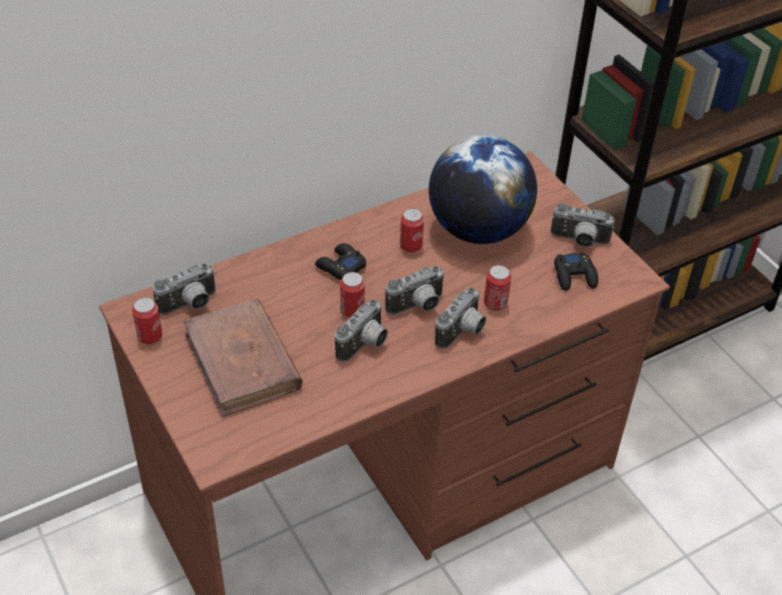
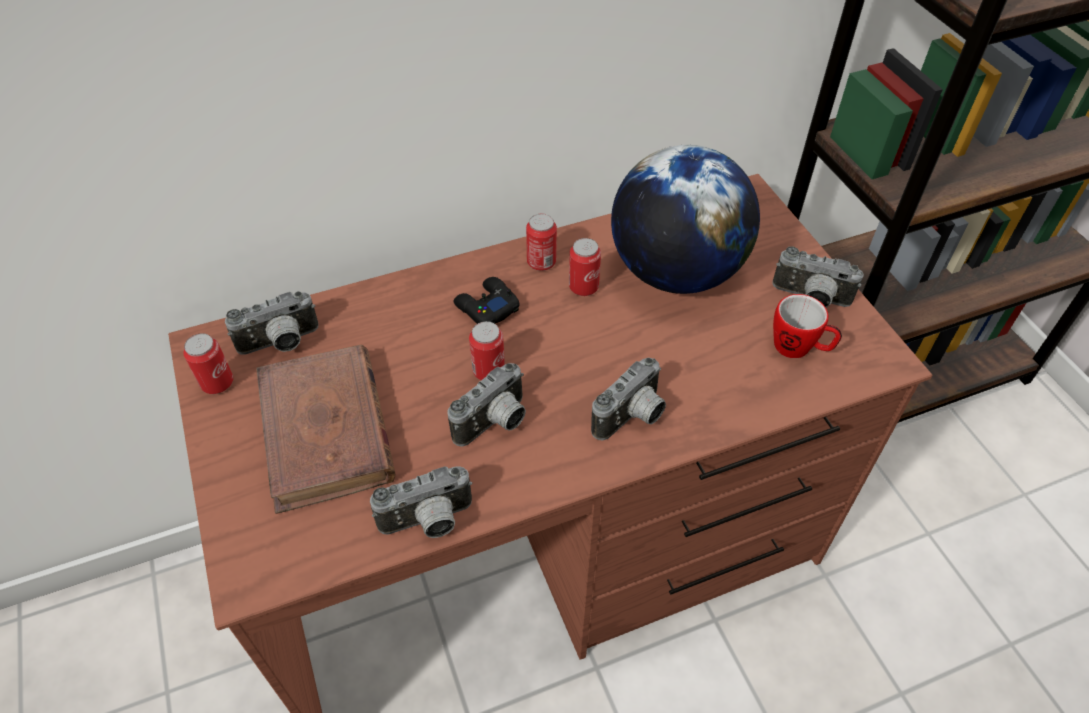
camera: 10 degrees right, 5 degrees up
camera [385,266,445,315] -> camera moved to [370,466,473,538]
can [484,265,511,311] -> can moved to [526,214,557,271]
black game controller [554,253,598,291] -> mug [773,294,842,358]

